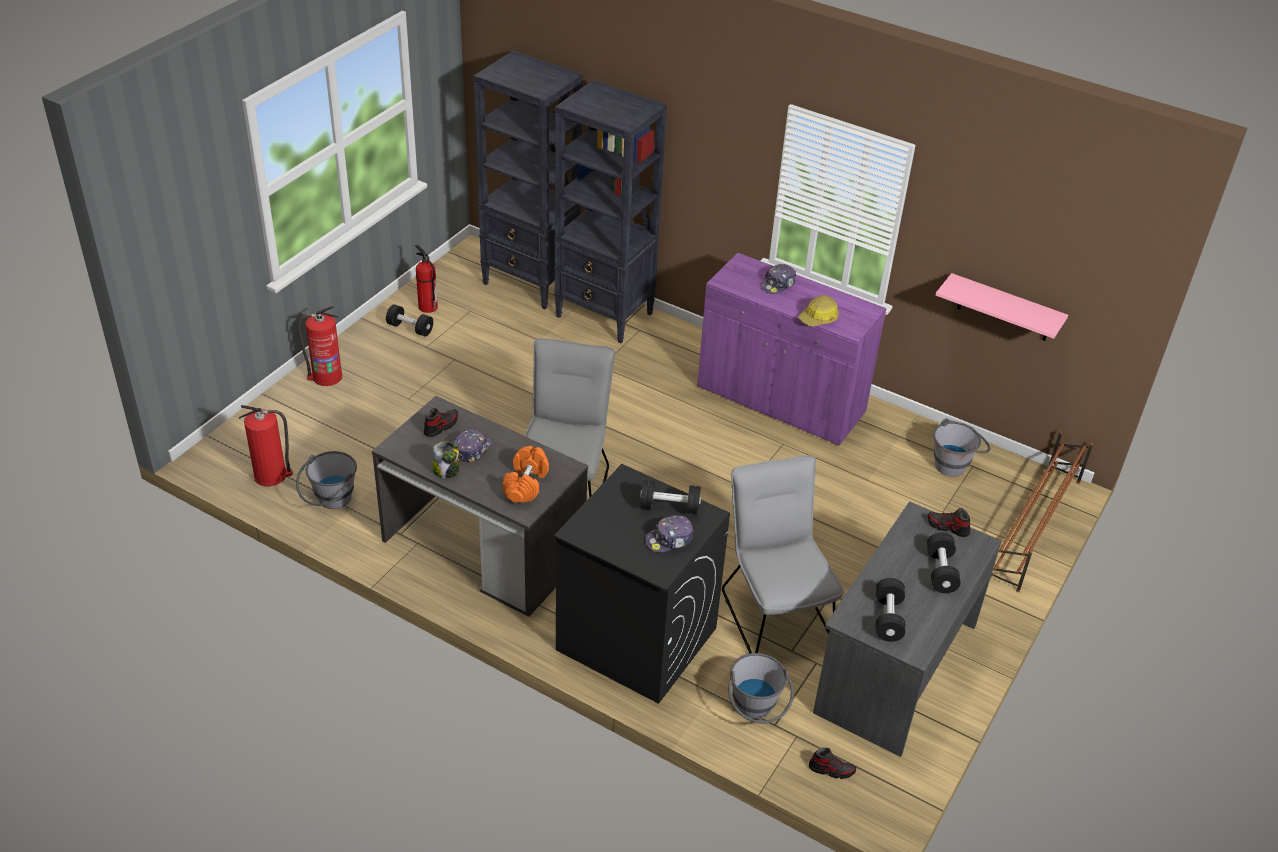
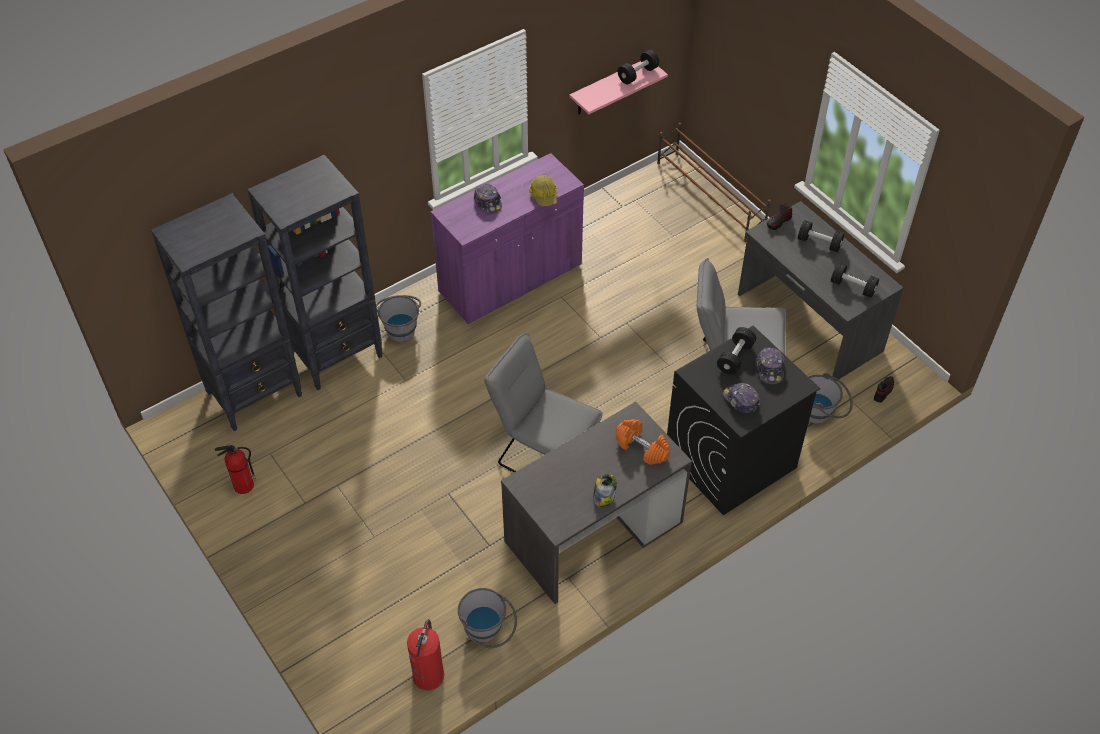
camera: 65 degrees left, 10 degrees up
fire extinguisher [297,306,343,386] -> none
black dumbbell [386,304,433,337] -> black dumbbell moved to [618,50,659,84]
shoe [424,408,458,437] -> none
cap [453,429,492,464] -> cap moved to [723,383,760,413]
grey bucket [933,418,990,477] -> grey bucket moved to [376,295,421,342]

